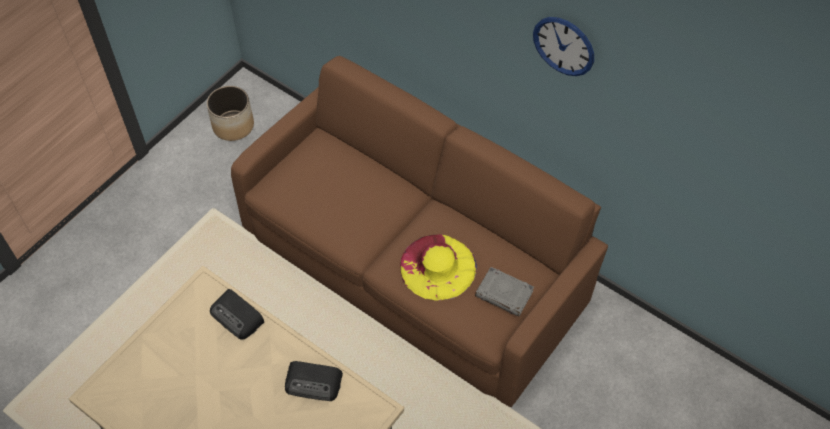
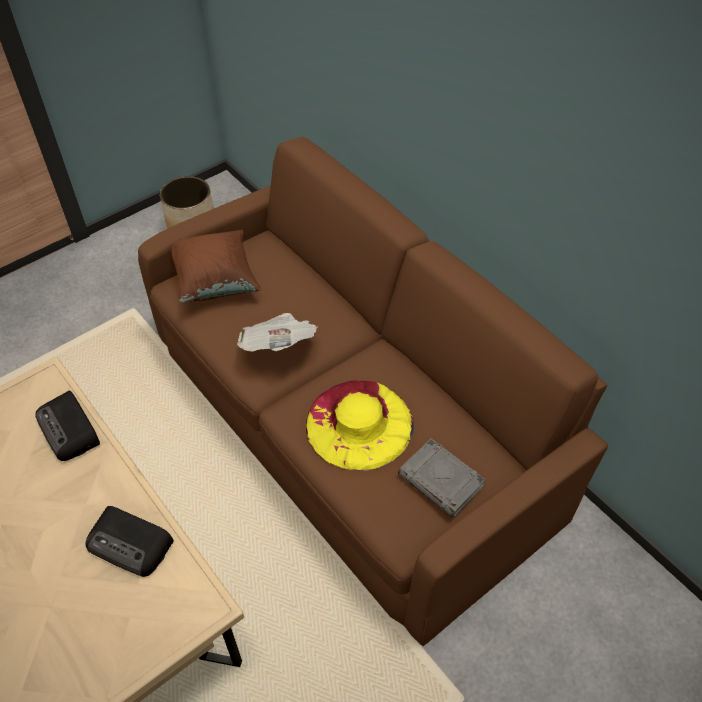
camera: 15 degrees right, 5 degrees down
wall clock [533,17,594,76] -> none
none -> brown pillow [171,230,261,302]
none -> newspaper [237,313,318,352]

